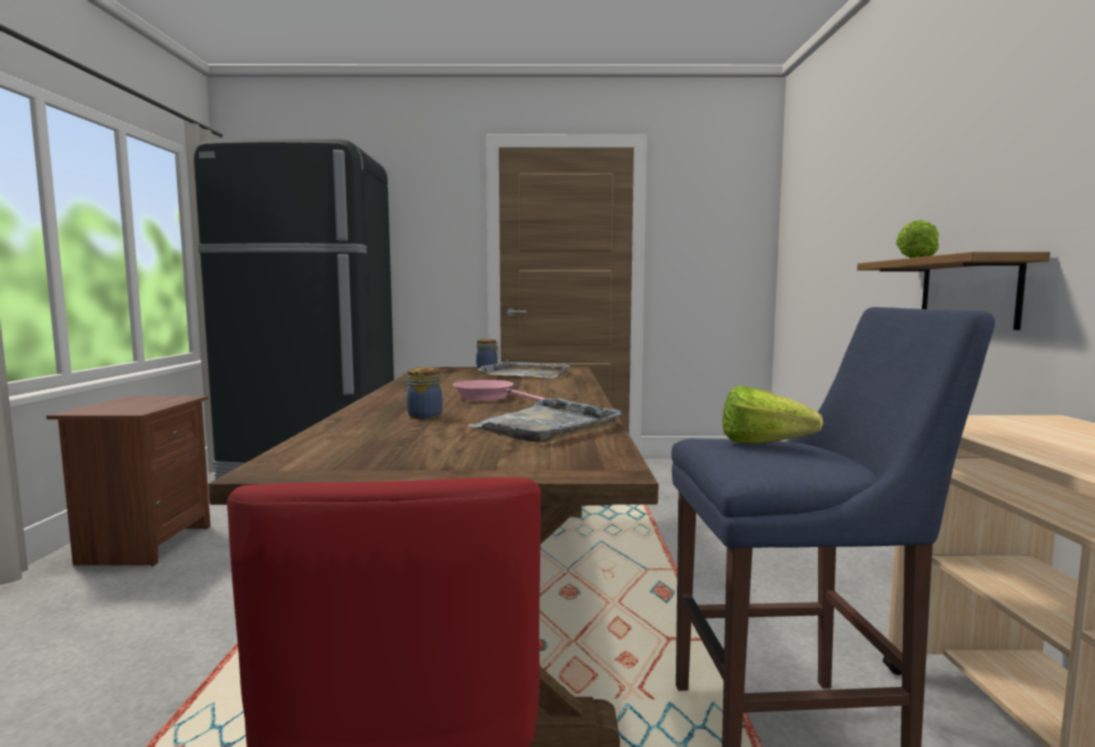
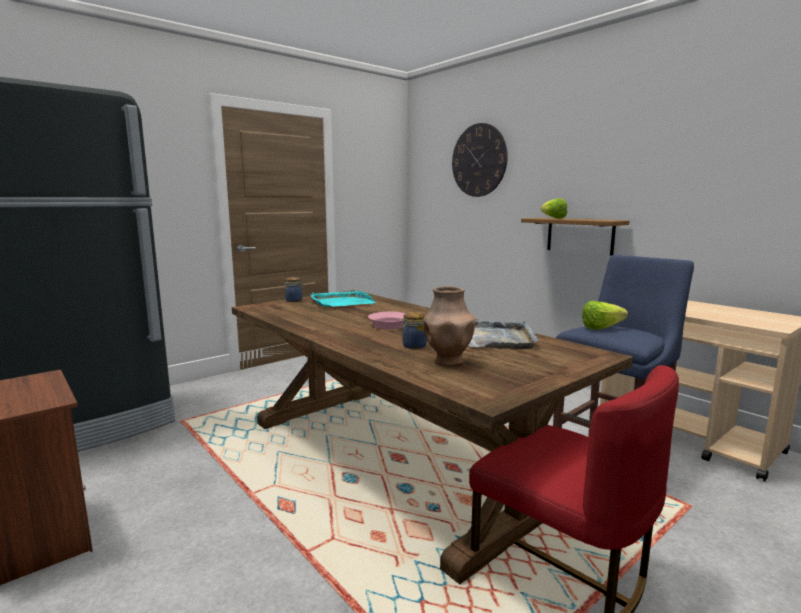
camera: 40 degrees left, 5 degrees up
grey tray [477,360,570,378] -> turquoise tray [311,291,376,307]
none -> brown vase [423,286,476,367]
none -> wall clock [452,123,508,197]

